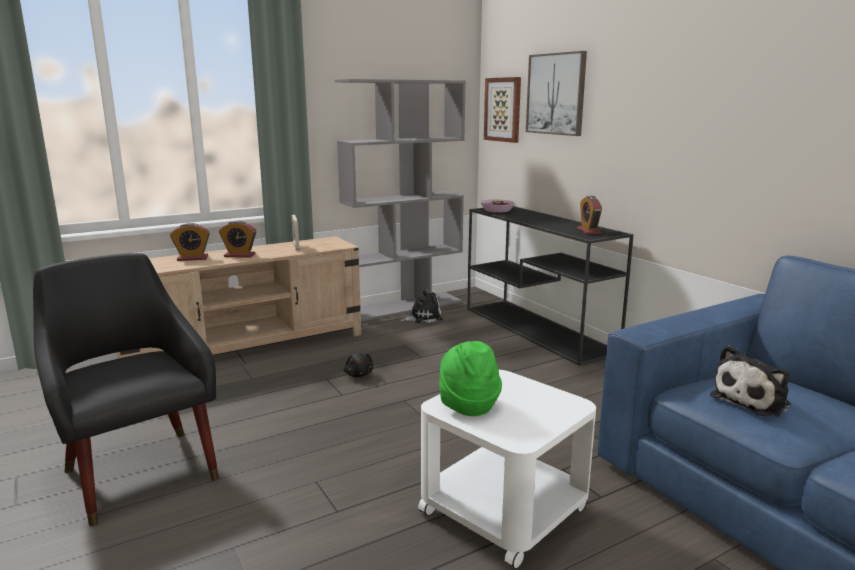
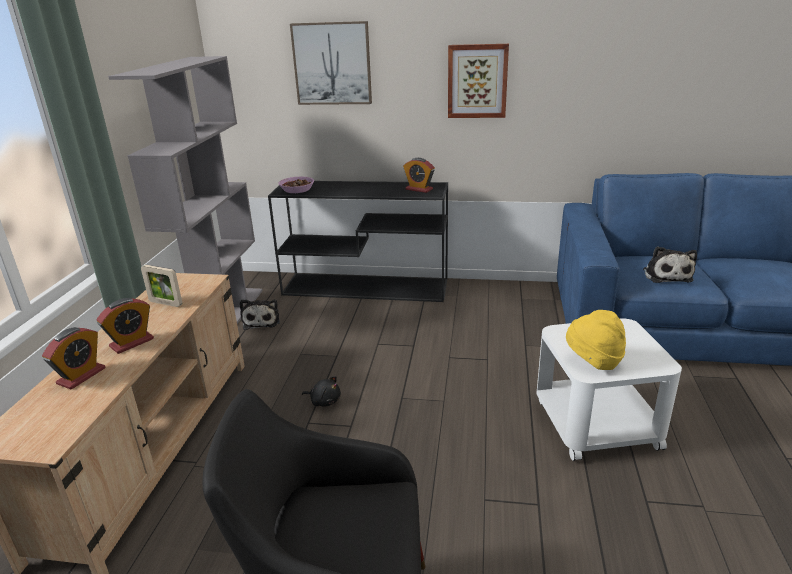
camera: 50 degrees left, 10 degrees up
plush toy [400,290,443,323] -> plush toy turned 150 degrees clockwise [240,300,280,330]
green hat [439,341,502,416] -> yellow hat [566,310,626,370]
picture [484,77,521,143] -> picture moved to [448,44,509,118]

